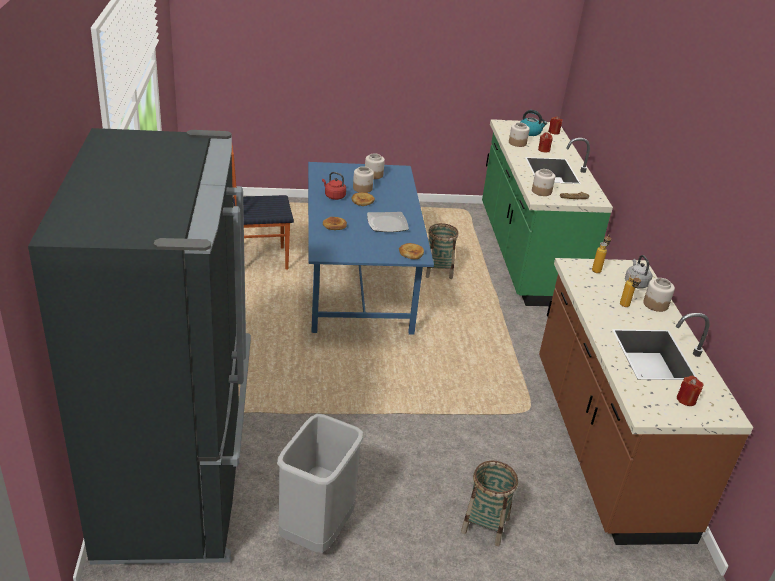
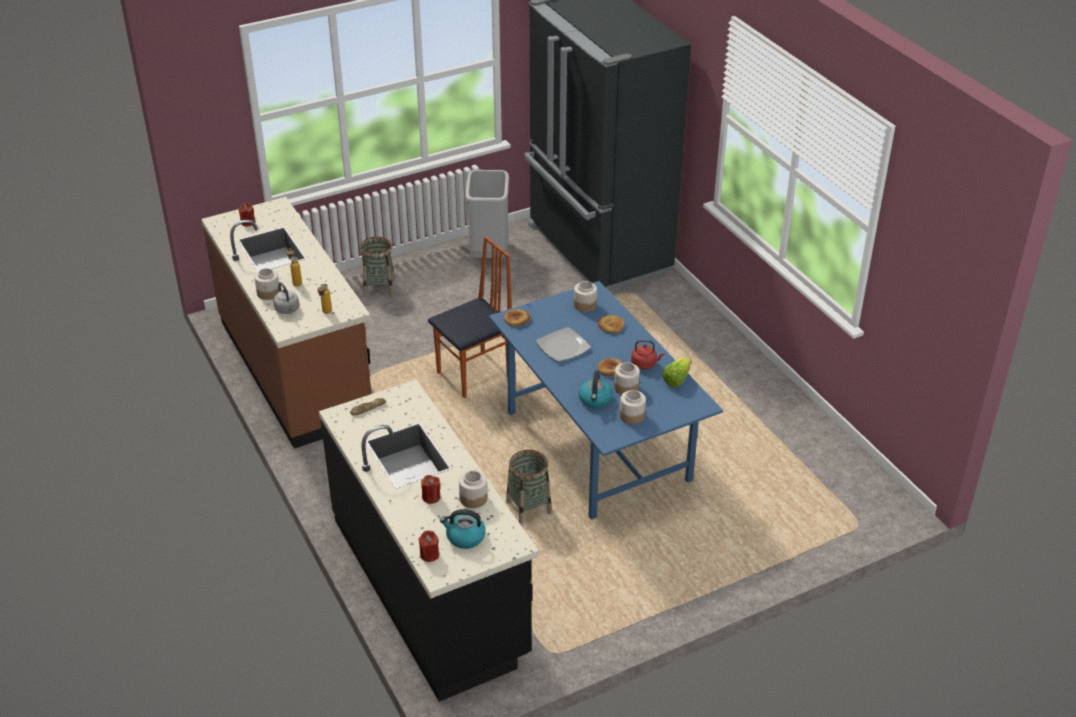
camera: 160 degrees right, 5 degrees up
chair [232,146,294,270] -> chair moved to [428,236,512,398]
green counter [482,119,613,306] -> black counter [319,380,539,702]
jar [532,169,555,196] -> jar moved to [574,281,597,312]
none -> kettle [578,371,613,408]
none -> lettuce [662,357,691,387]

